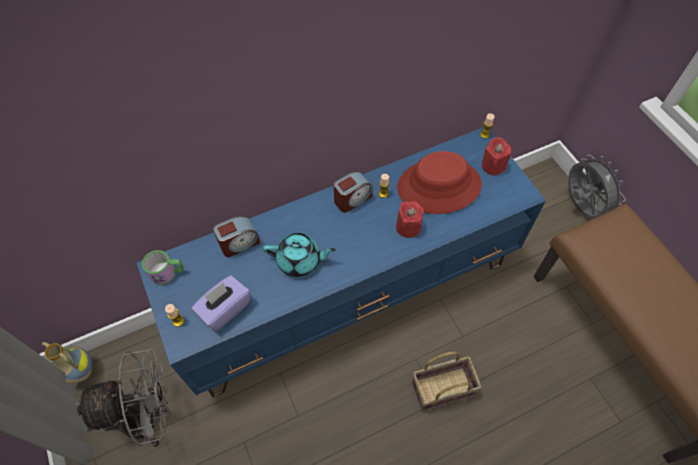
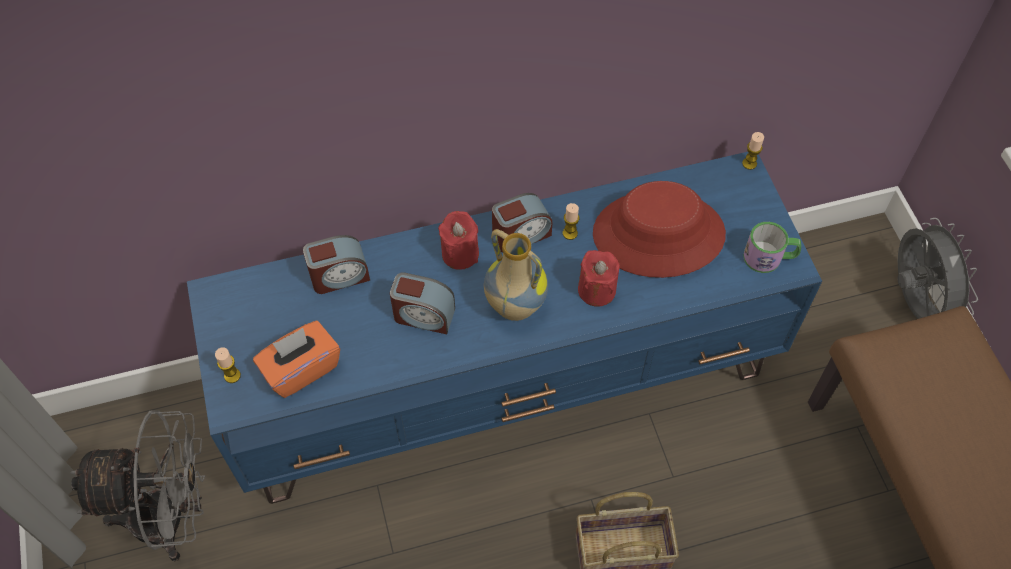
camera: 10 degrees right, 0 degrees up
vase [42,342,92,384] -> vase moved to [484,229,548,321]
mug [142,250,184,285] -> mug moved to [743,222,801,273]
purple tissue box [192,275,250,331] -> orange tissue box [253,321,340,398]
turquoise teapot [263,233,336,277] -> alarm clock [390,272,455,334]
red candle [482,137,511,175] -> red candle moved to [438,211,479,270]

